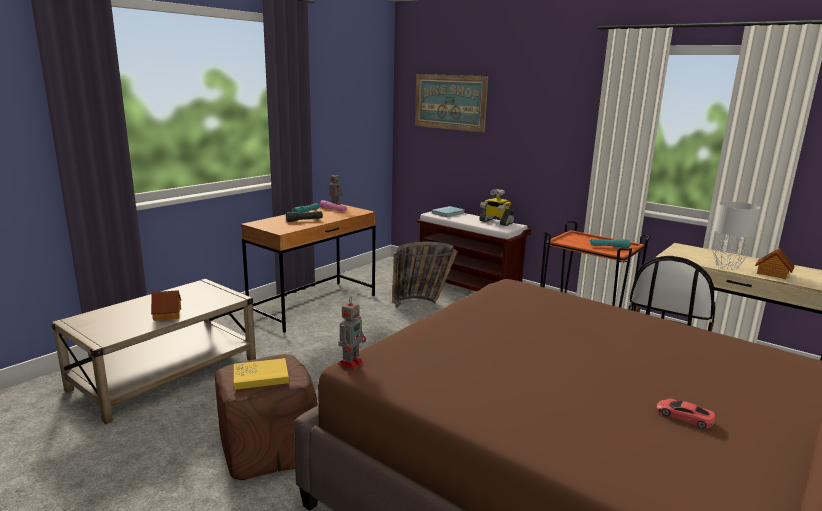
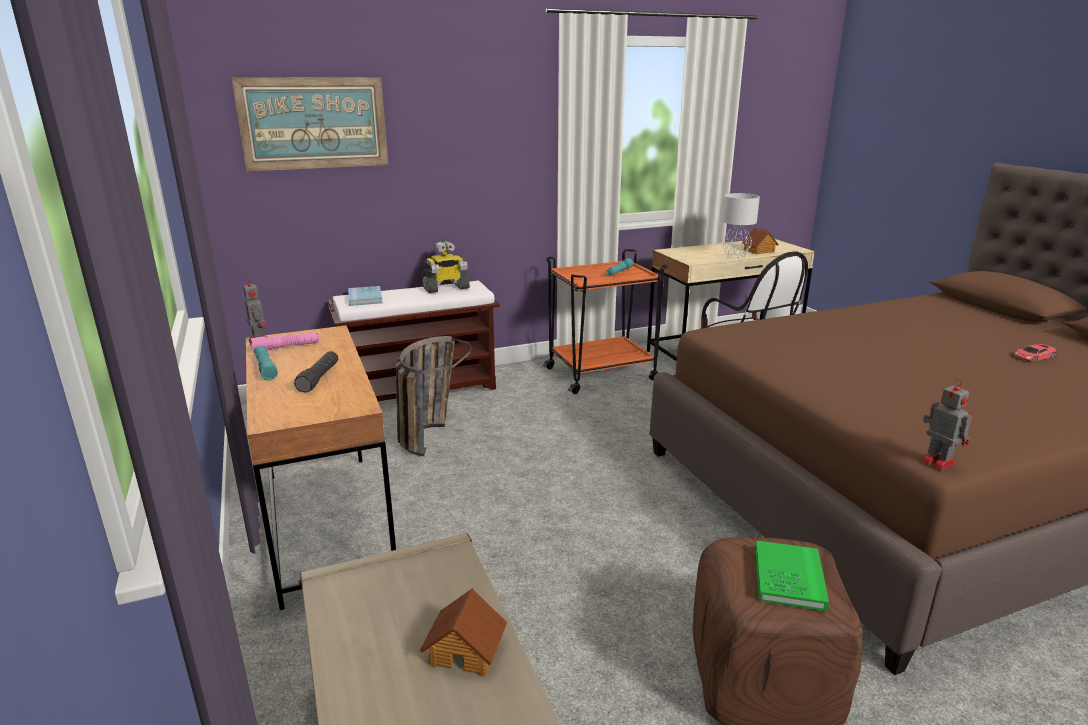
camera: 60 degrees left, 5 degrees up
yellow book [234,358,289,390] -> green book [755,540,829,611]

